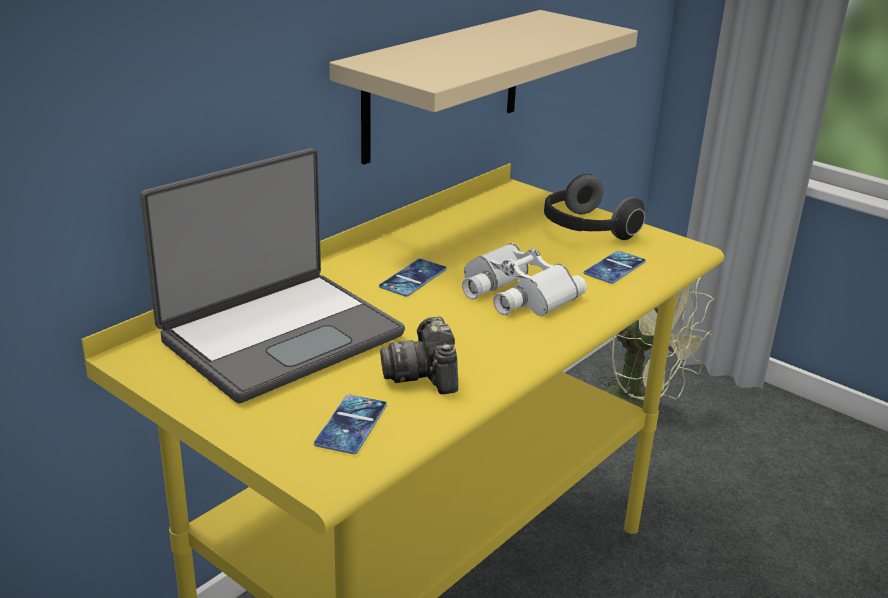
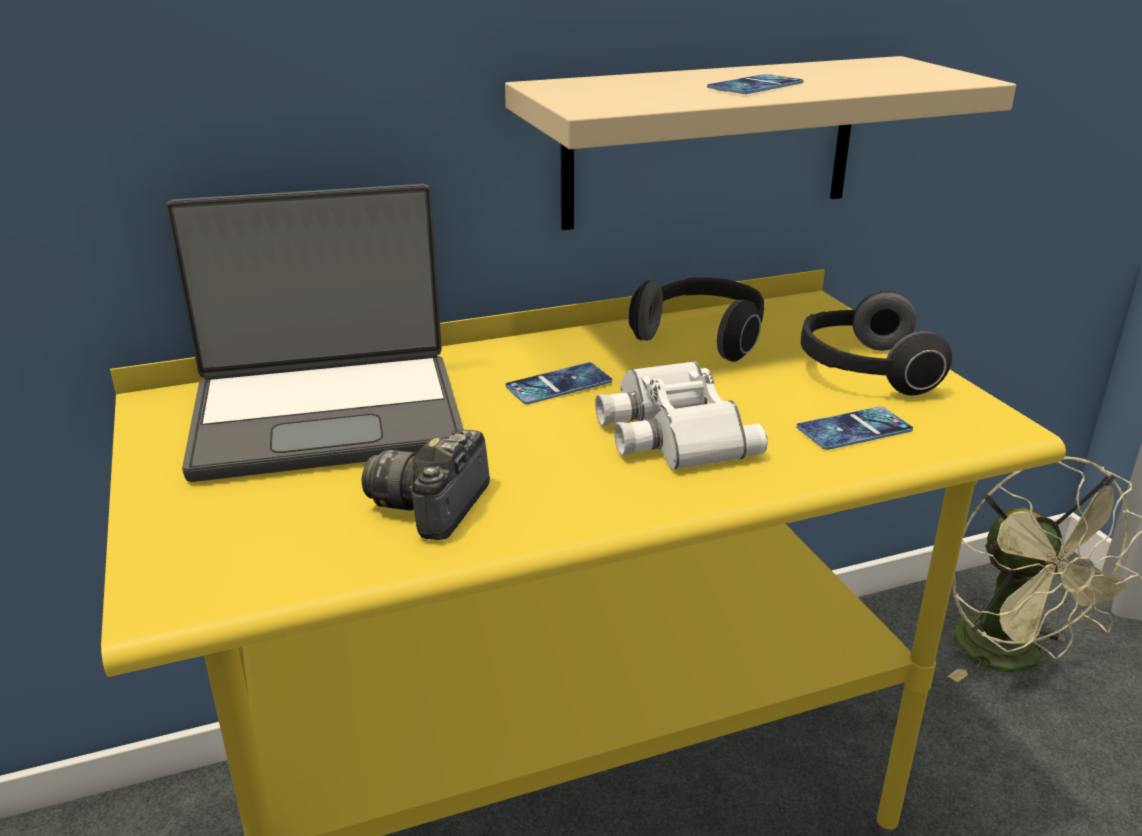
camera: 30 degrees right, 0 degrees up
phone [314,395,387,454] -> phone moved to [707,74,803,94]
none -> headphones [628,277,764,362]

